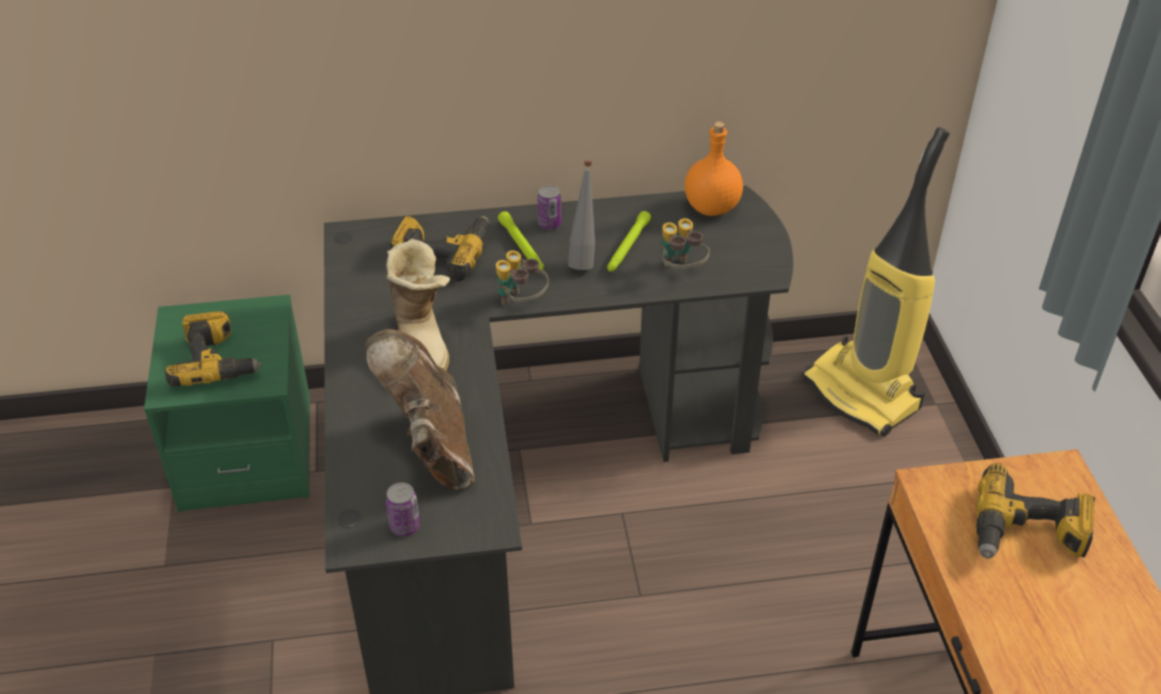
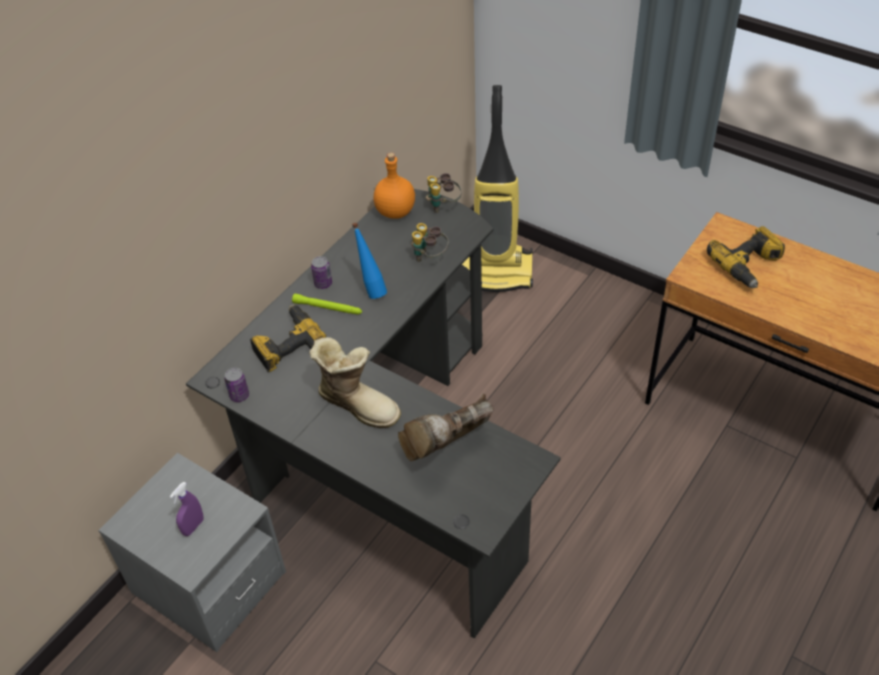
camera: 45 degrees left, 5 degrees up
green nightstand [144,295,310,512] -> grey nightstand [98,453,286,652]
power drill [165,311,262,387] -> purple spray bottle [169,482,203,536]
brown boot [365,329,475,490] -> brown boot turned 60 degrees counterclockwise [398,393,494,461]
can [386,483,420,536] -> can moved to [224,368,249,402]
binoculars [496,250,549,306] -> binoculars moved to [426,173,461,213]
grey bottle [568,161,595,270] -> blue bottle [352,223,387,299]
green flashlight [607,211,651,272] -> none

